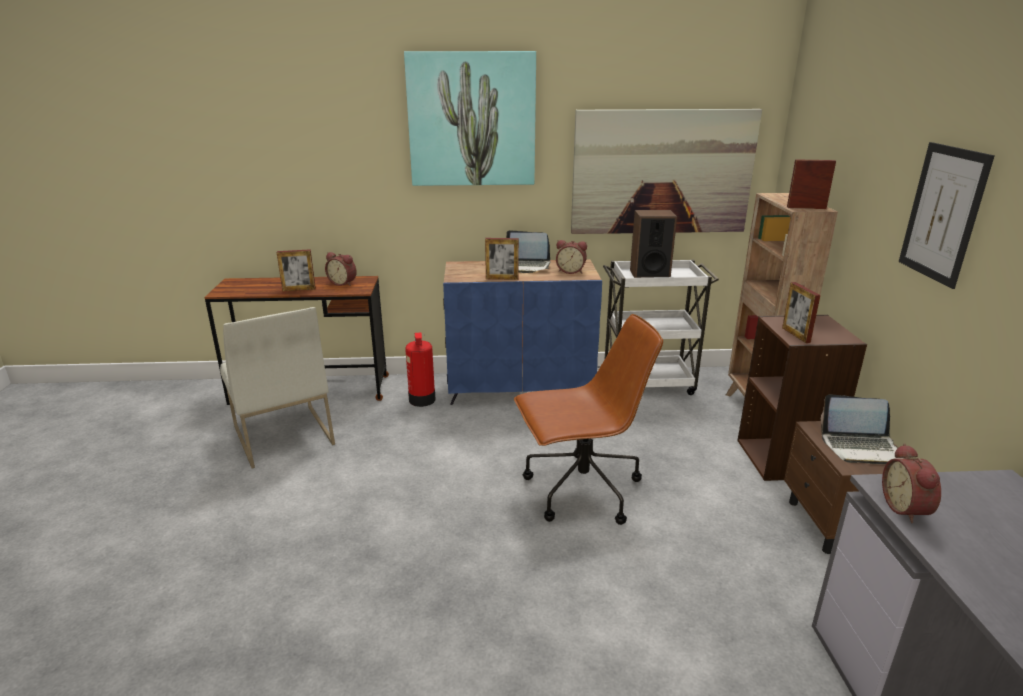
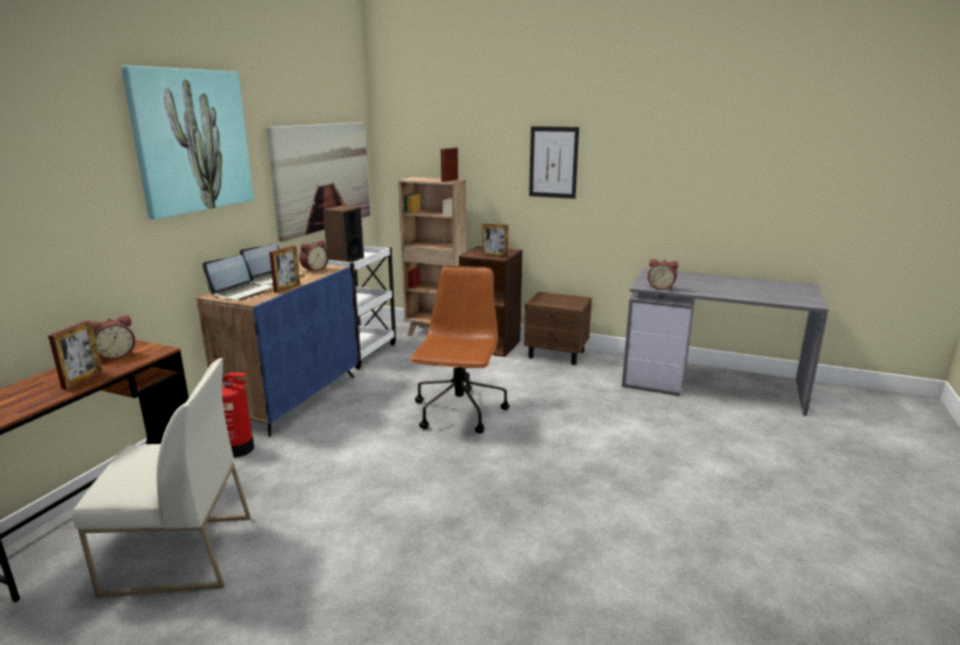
camera: 65 degrees left, 5 degrees down
laptop [821,394,898,464] -> laptop moved to [202,255,273,300]

